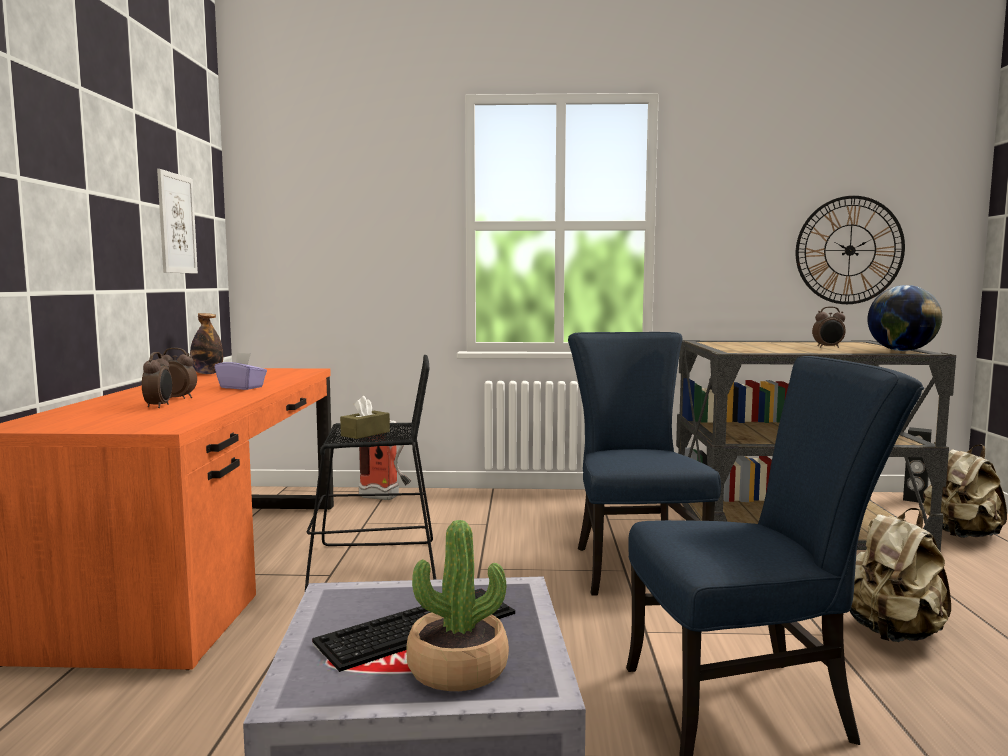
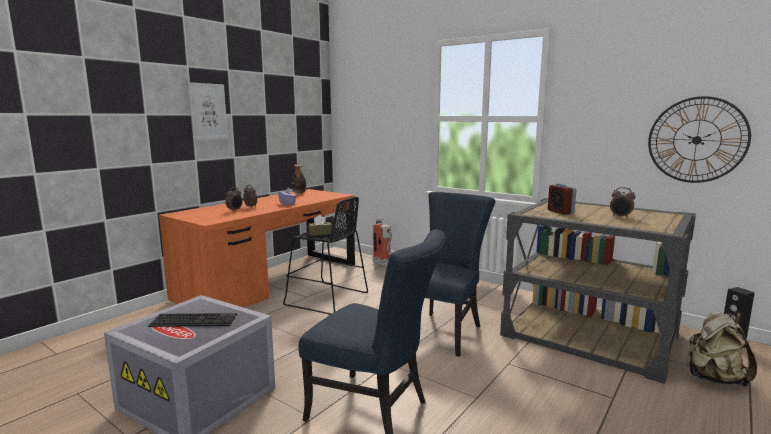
camera: 35 degrees right, 5 degrees up
picture [157,169,198,274] -> picture moved to [189,82,228,140]
potted plant [406,520,509,691] -> none
beige backpack [850,508,951,642] -> none
globe [867,285,942,351] -> none
none -> alarm clock [548,183,576,215]

